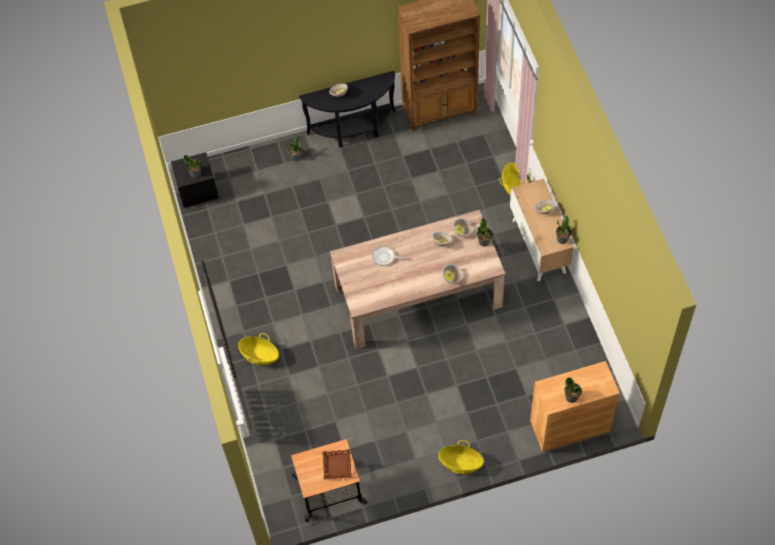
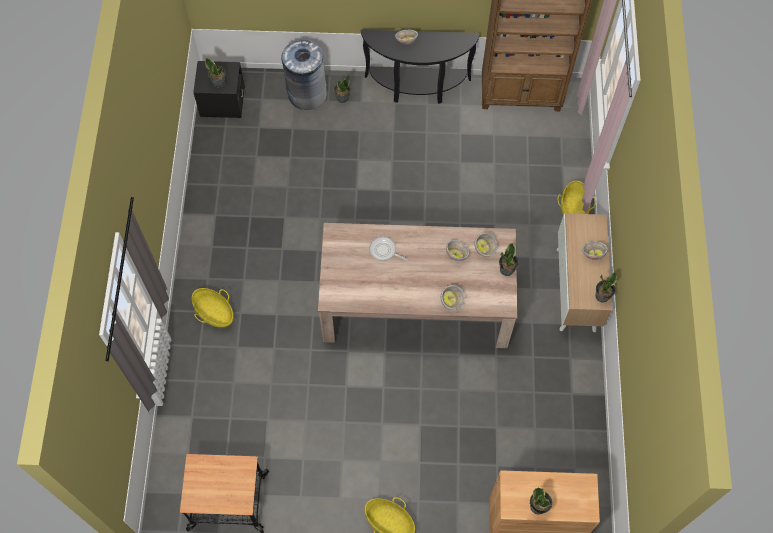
camera: 15 degrees right, 5 degrees up
brown tray [322,449,352,480] -> none
none -> grey trash can [282,38,327,110]

